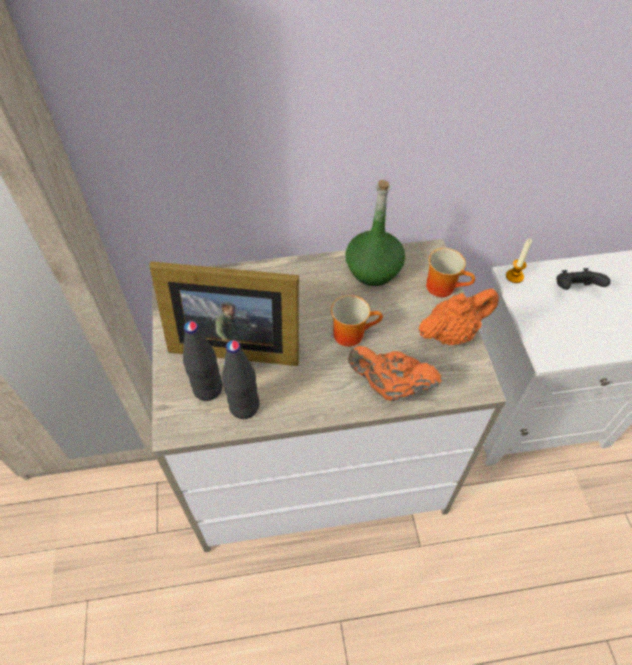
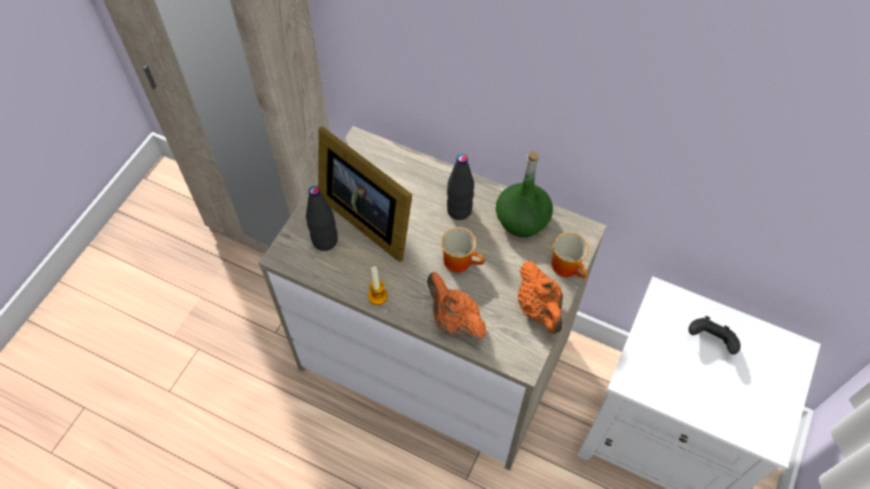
camera: 35 degrees right, 5 degrees up
black bottle [222,340,259,419] -> black bottle moved to [447,154,474,220]
orange teapot [418,289,499,345] -> orange teapot turned 60 degrees clockwise [518,261,563,334]
candle [506,239,532,283] -> candle moved to [368,266,388,305]

